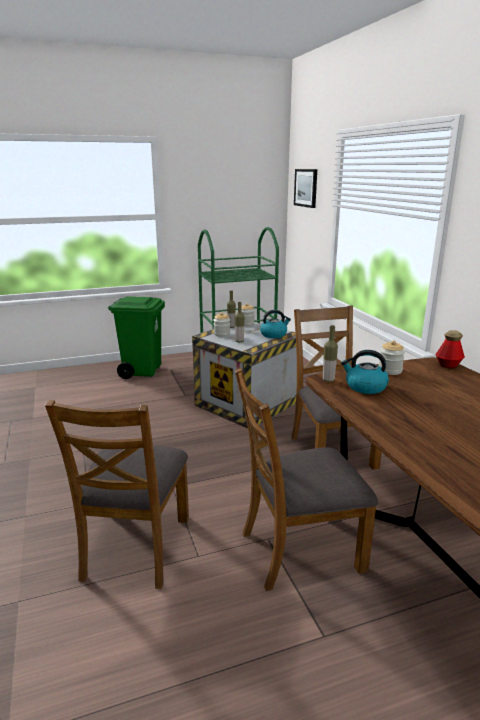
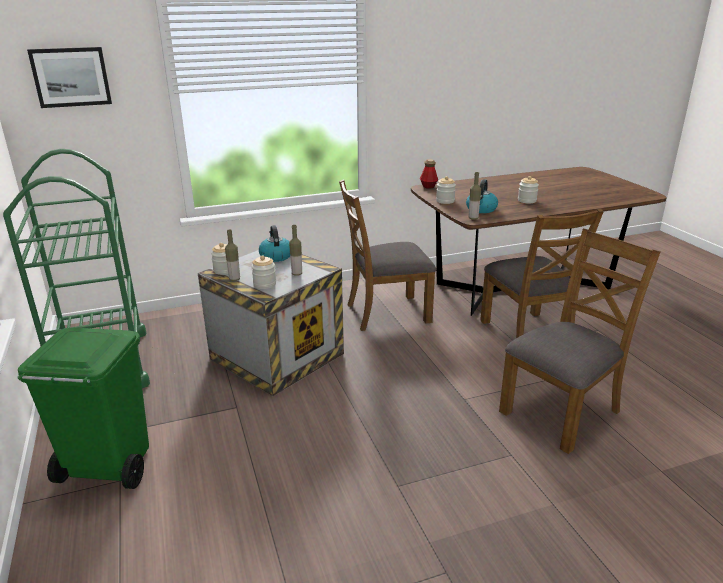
camera: 90 degrees left, 5 degrees up
brown chair [45,400,189,589] -> brown chair turned 45 degrees counterclockwise [499,228,660,454]
none -> jar [518,176,539,203]

